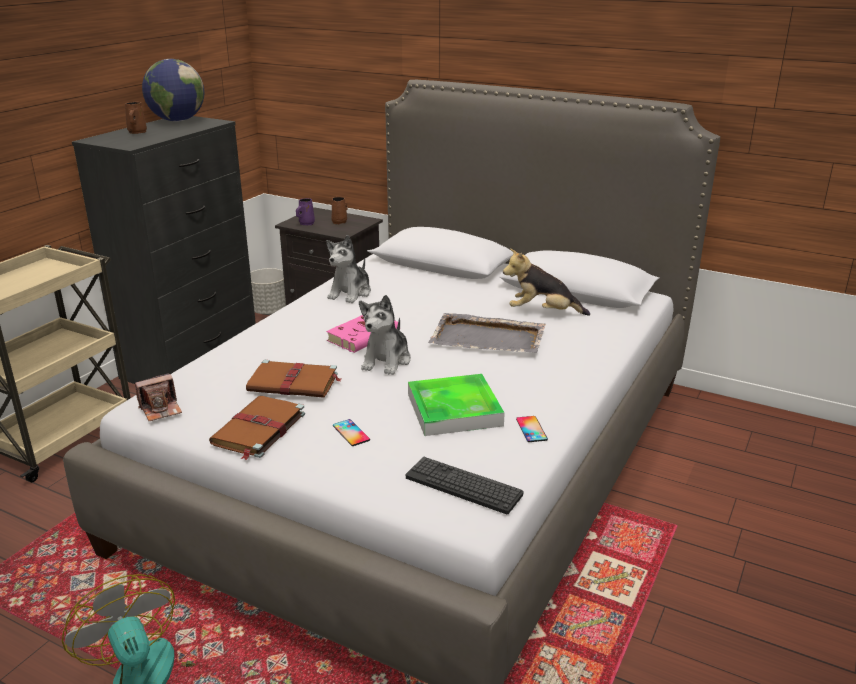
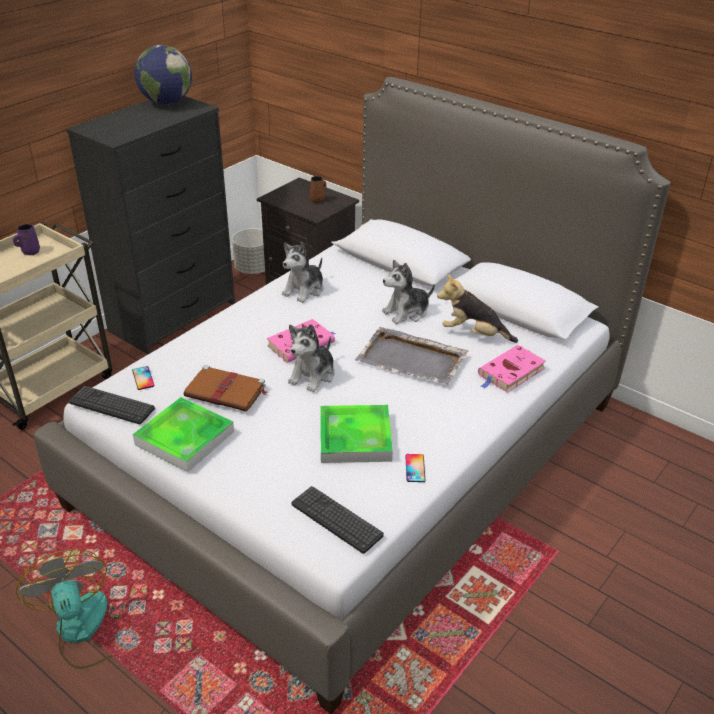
camera: 10 degrees right, 10 degrees up
brown mug [125,102,147,134] -> none
camera [135,373,182,421] -> keyboard [69,386,155,424]
brown book [209,396,305,460] -> tray [133,397,234,472]
purple mug [296,198,315,225] -> purple mug moved to [13,224,40,255]
phone [333,419,370,446] -> phone moved to [132,366,154,390]
none -> plush toy [382,260,435,324]
none -> pink book [478,345,546,393]

